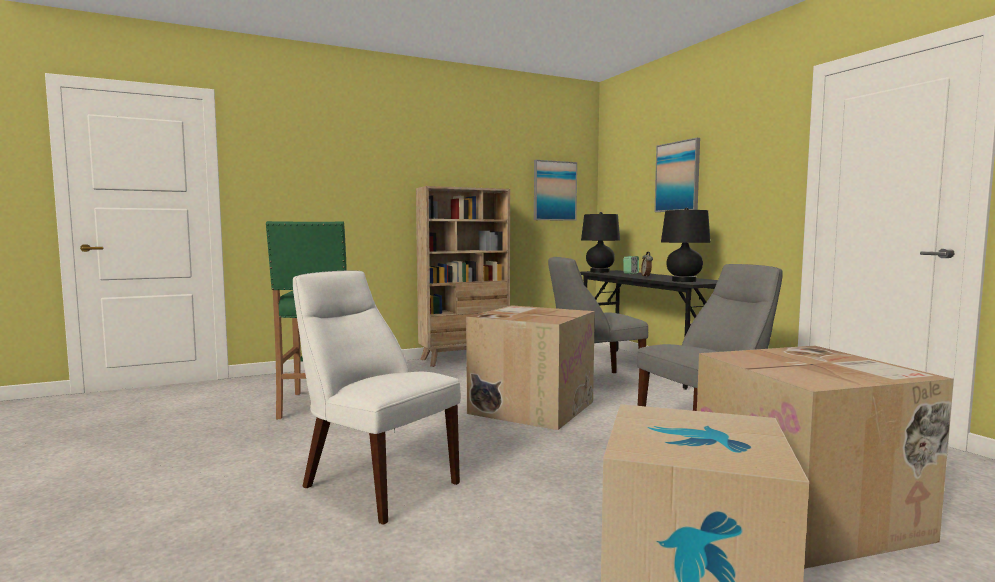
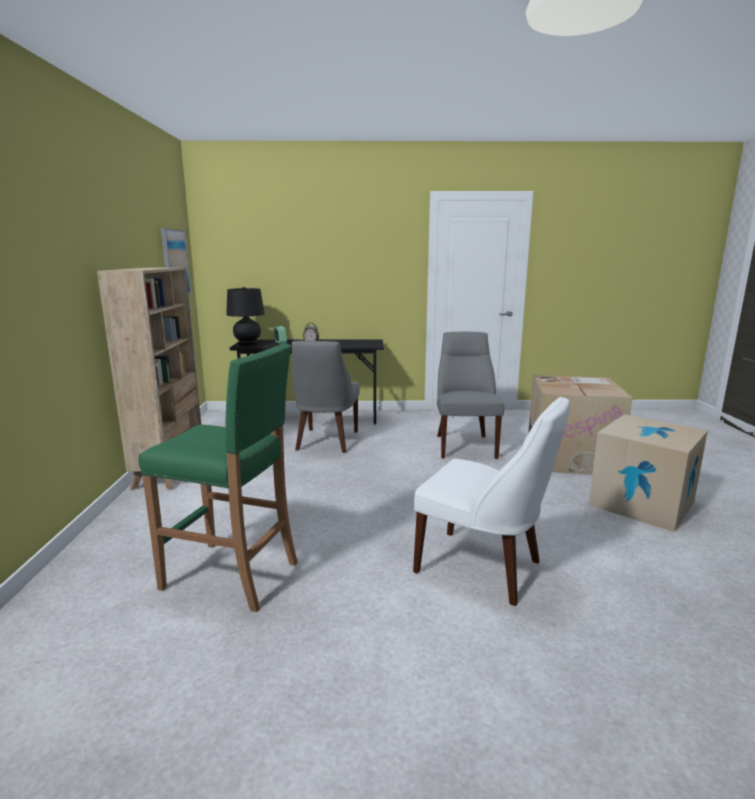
camera: 65 degrees left, 10 degrees up
white chair [293,270,461,525] -> white chair turned 120 degrees counterclockwise [413,397,570,606]
cardboard box [466,305,595,430] -> none
picture [654,138,700,212] -> none
black table lamp [661,208,711,282] -> none

